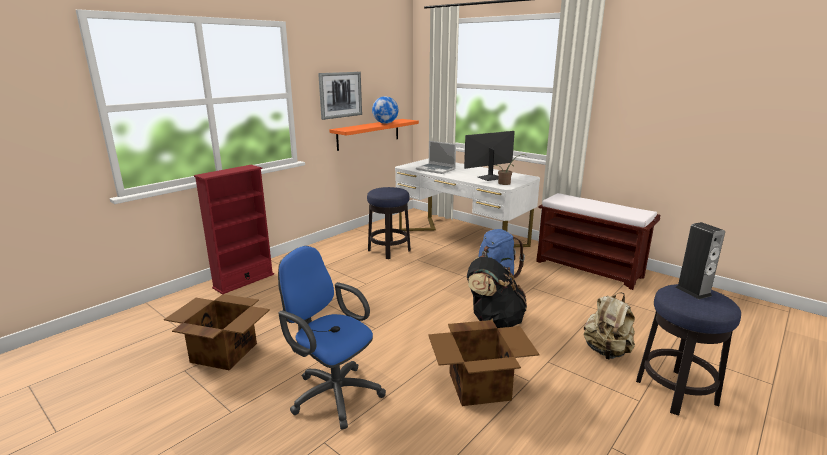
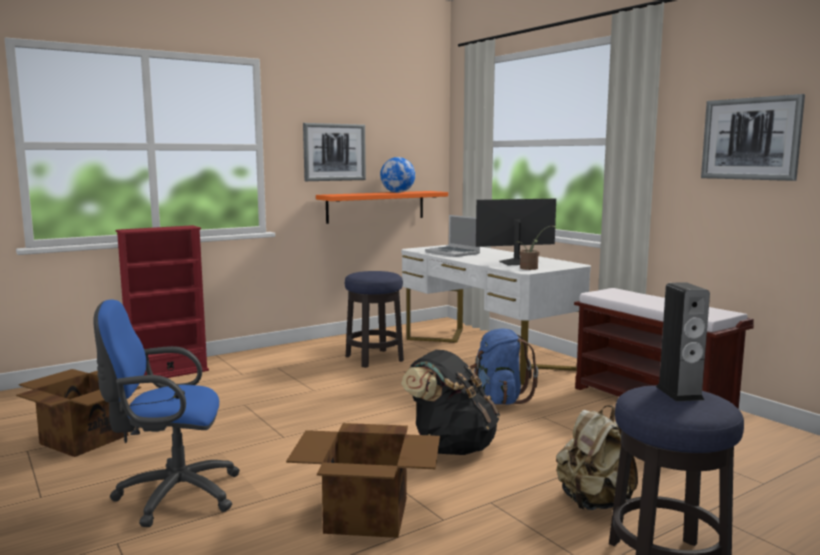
camera: 15 degrees right, 10 degrees down
blue office chair [278,246,386,429] -> blue office chair turned 60 degrees counterclockwise [93,300,240,527]
none -> picture [701,94,805,181]

